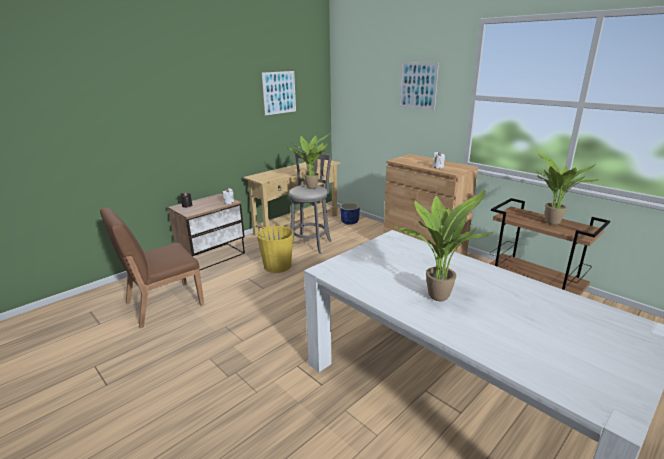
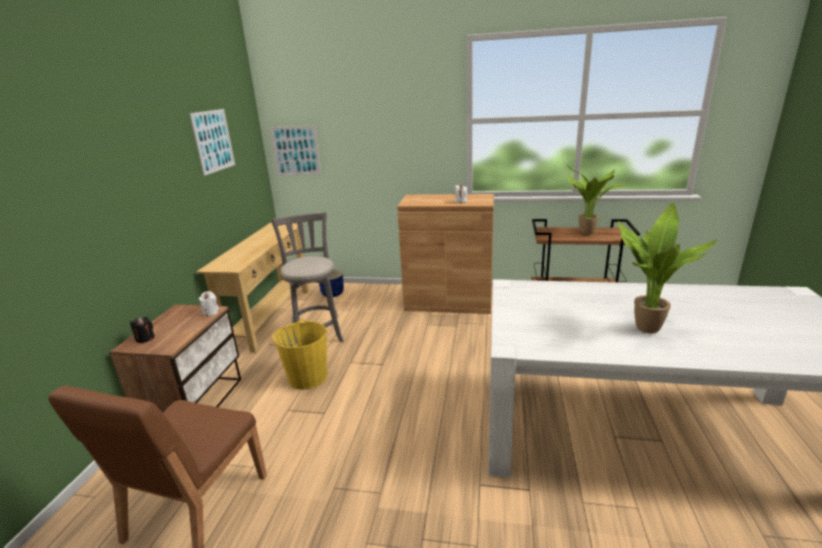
camera: 35 degrees left, 0 degrees up
potted plant [285,131,332,189] -> none
picture [399,62,439,110] -> picture moved to [269,126,321,175]

